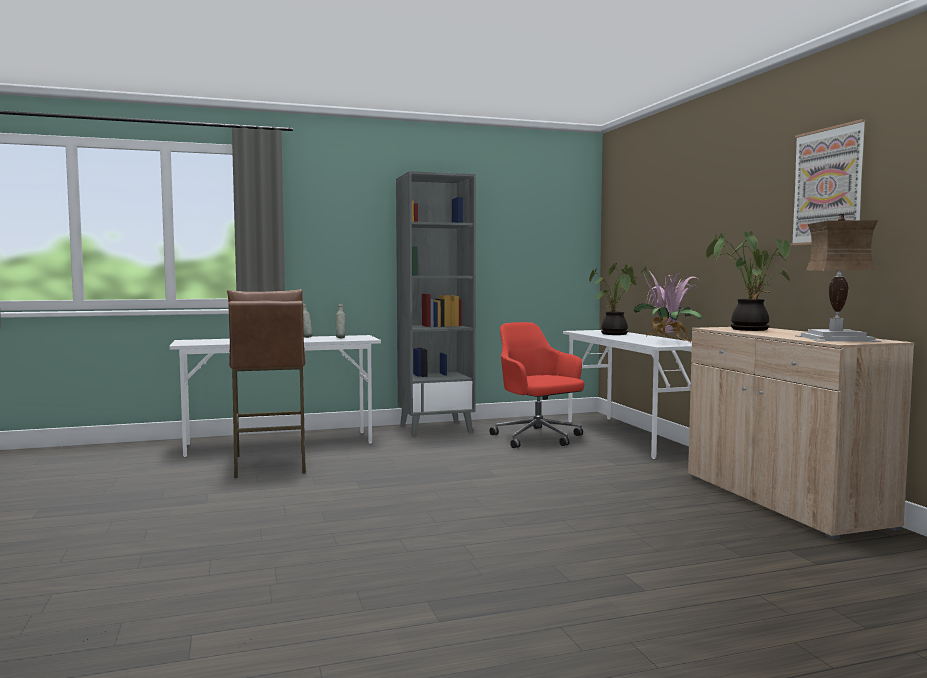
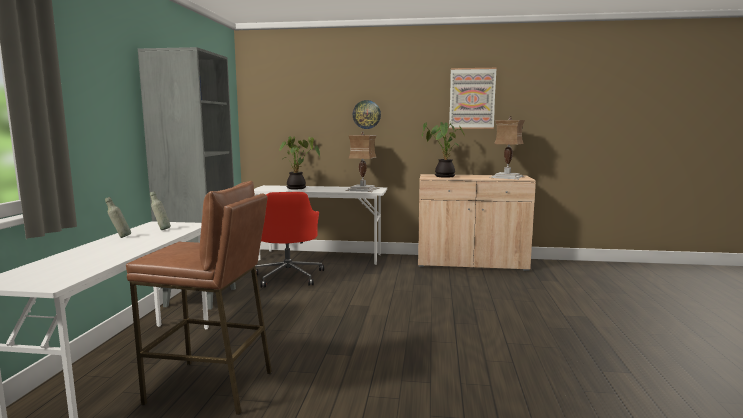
camera: 65 degrees left, 5 degrees up
red office chair [489,322,584,448] -> red office chair turned 90 degrees counterclockwise [255,192,324,288]
potted plant [634,271,703,343] -> table lamp [345,131,380,192]
none -> wall clock [353,100,381,129]

